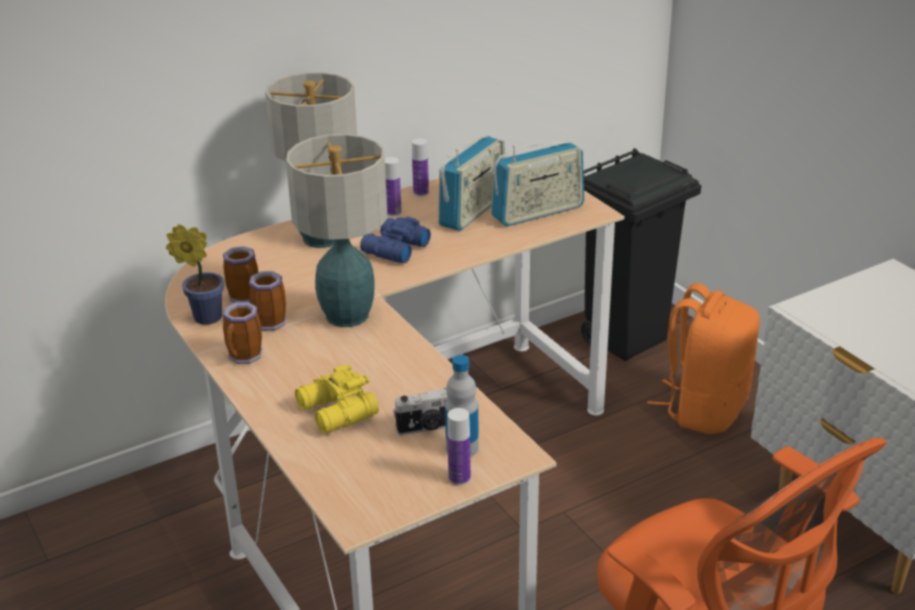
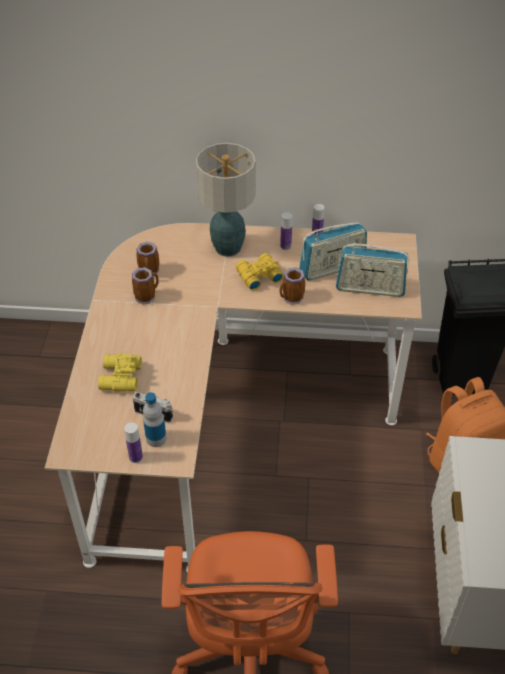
camera: 35 degrees right, 15 degrees up
potted plant [166,224,224,325] -> none
mug [223,302,263,364] -> mug moved to [279,268,305,305]
table lamp [286,134,387,327] -> none
blue binoculars [360,216,431,263] -> yellow binoculars [236,253,284,291]

